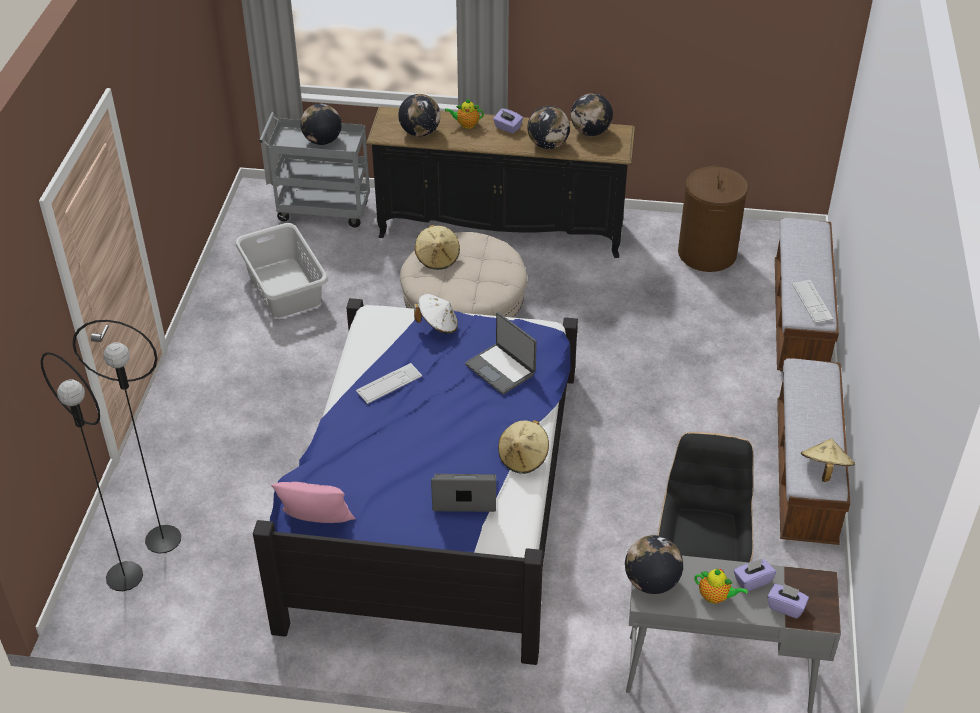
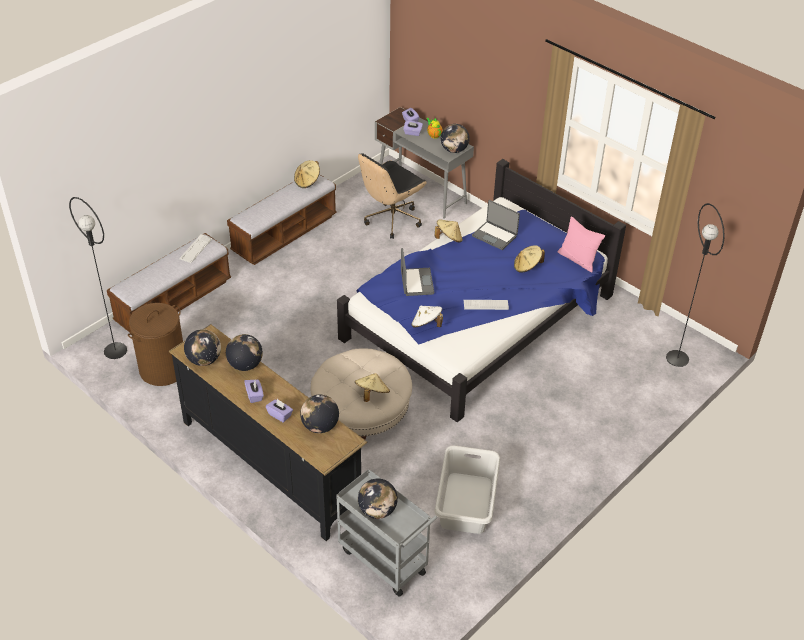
camera: 145 degrees left, 0 degrees up
black floor lamp [73,320,181,554] -> black floor lamp moved to [69,197,127,359]
teapot [445,98,484,129] -> purple tissue box [266,399,293,423]
none -> beige hat [514,245,545,273]

